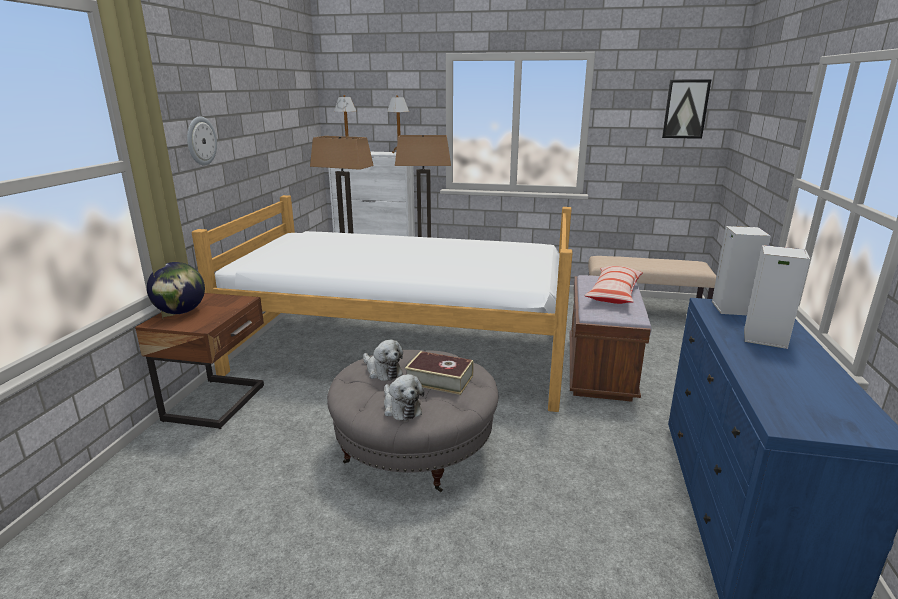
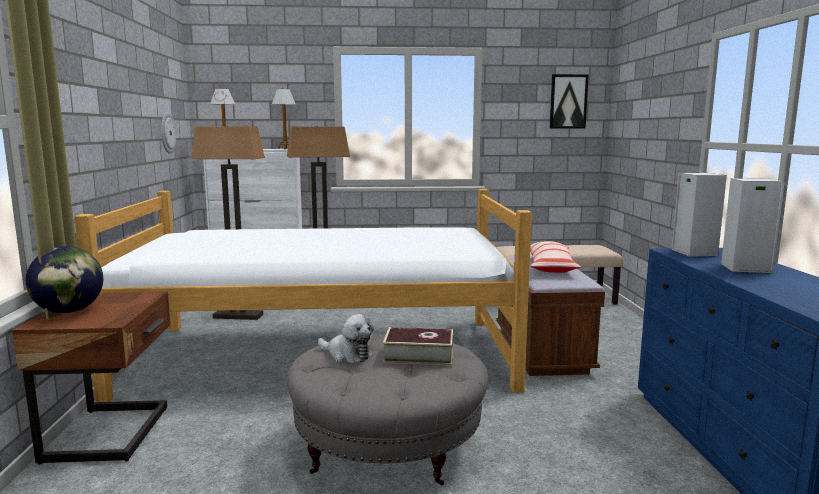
camera: 15 degrees left, 10 degrees down
wall clock [187,116,217,166] -> wall clock moved to [161,113,176,154]
plush toy [384,374,424,421] -> none

